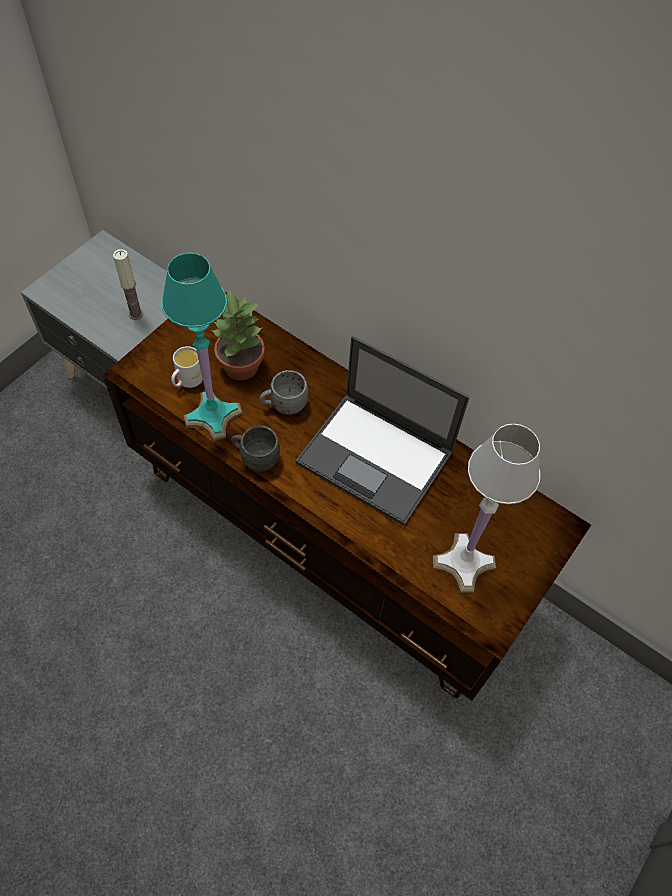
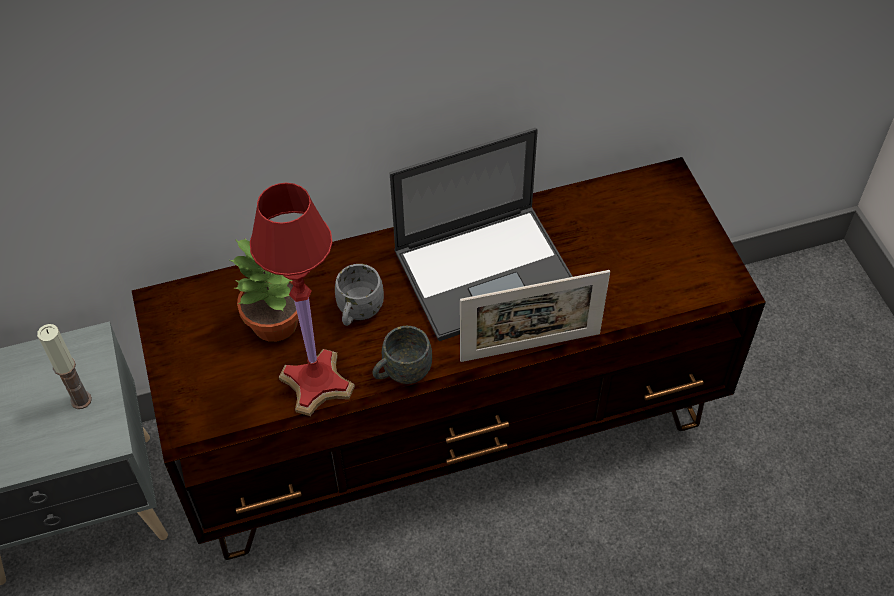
camera: 50 degrees left, 5 degrees down
turquoise table lamp [162,253,242,441] -> red table lamp [250,183,355,416]
white mug [171,346,203,388] -> none
white table lamp [432,424,540,593] -> none
none -> picture frame [460,270,610,362]

